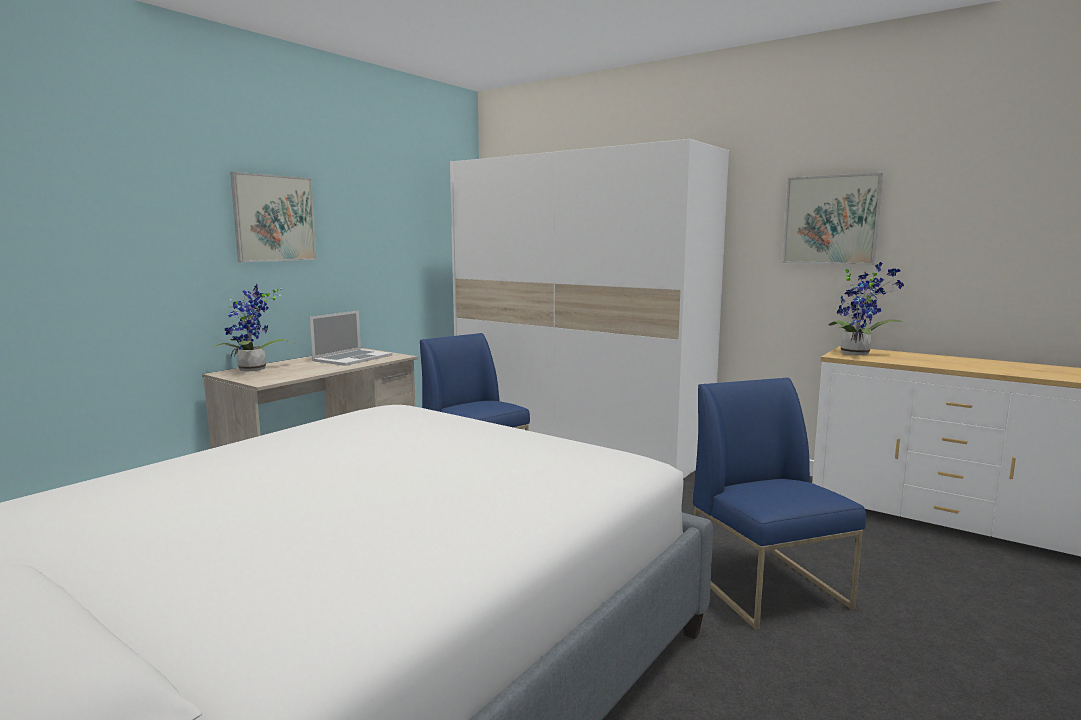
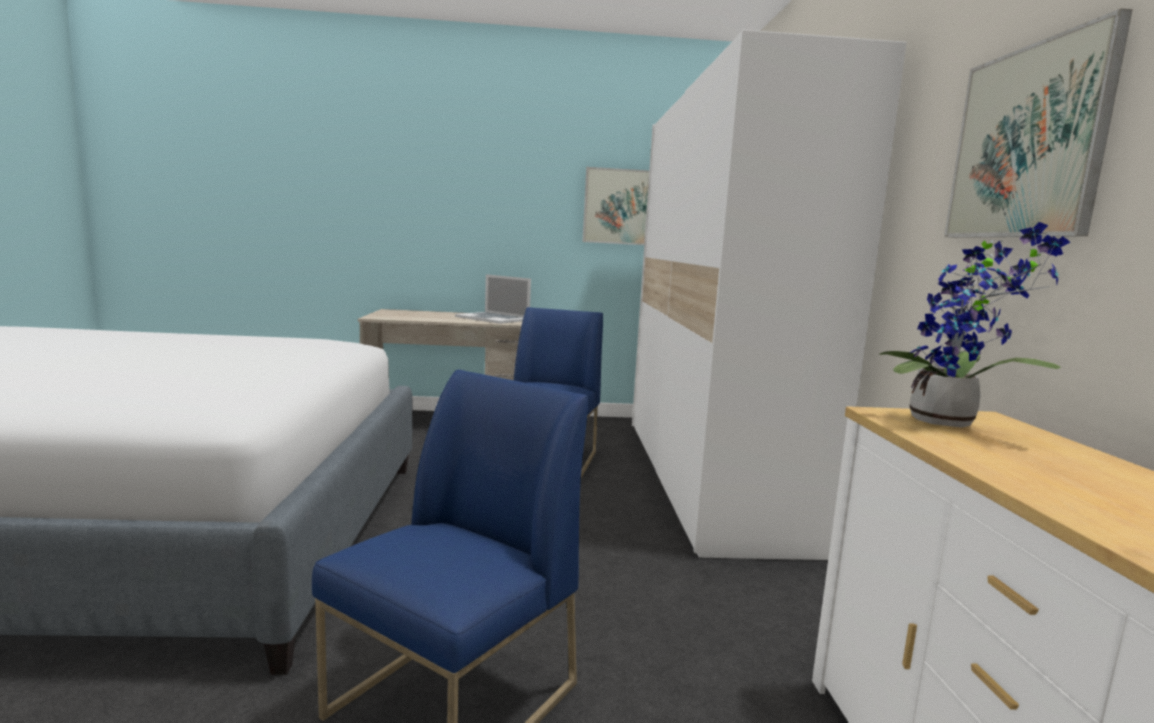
camera: 50 degrees right, 0 degrees up
potted plant [213,284,294,372] -> none
picture [230,172,317,262] -> picture moved to [582,167,649,245]
laptop [309,310,393,366] -> laptop turned 45 degrees clockwise [455,274,531,324]

